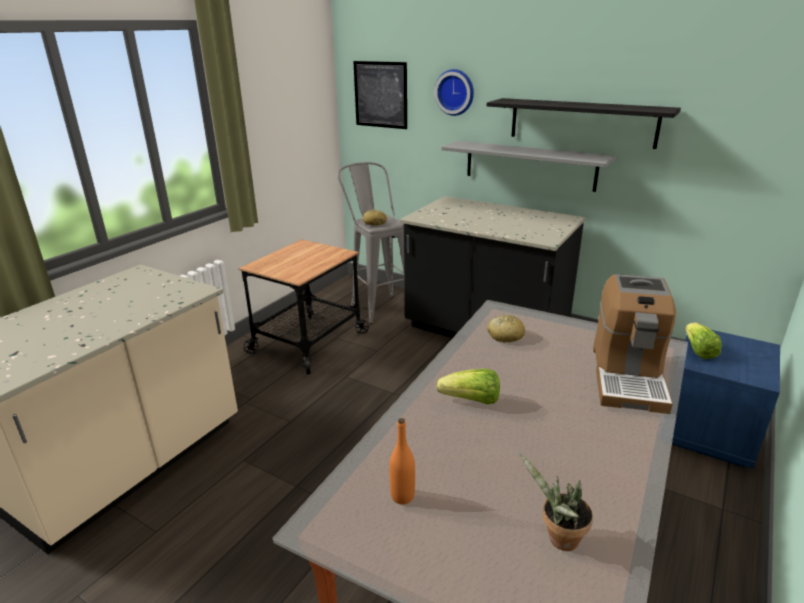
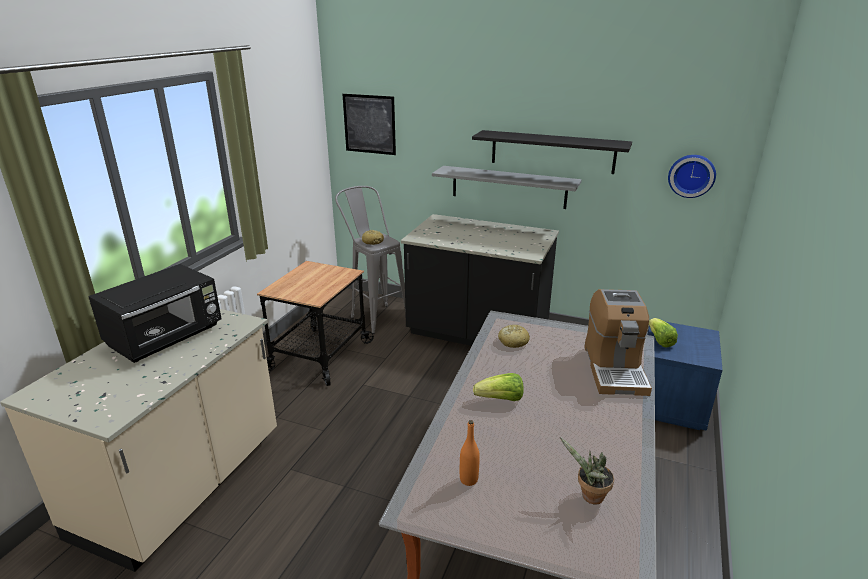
camera: 10 degrees left, 0 degrees up
wall clock [434,69,474,116] -> wall clock moved to [668,155,716,198]
none -> black microwave [88,264,222,363]

